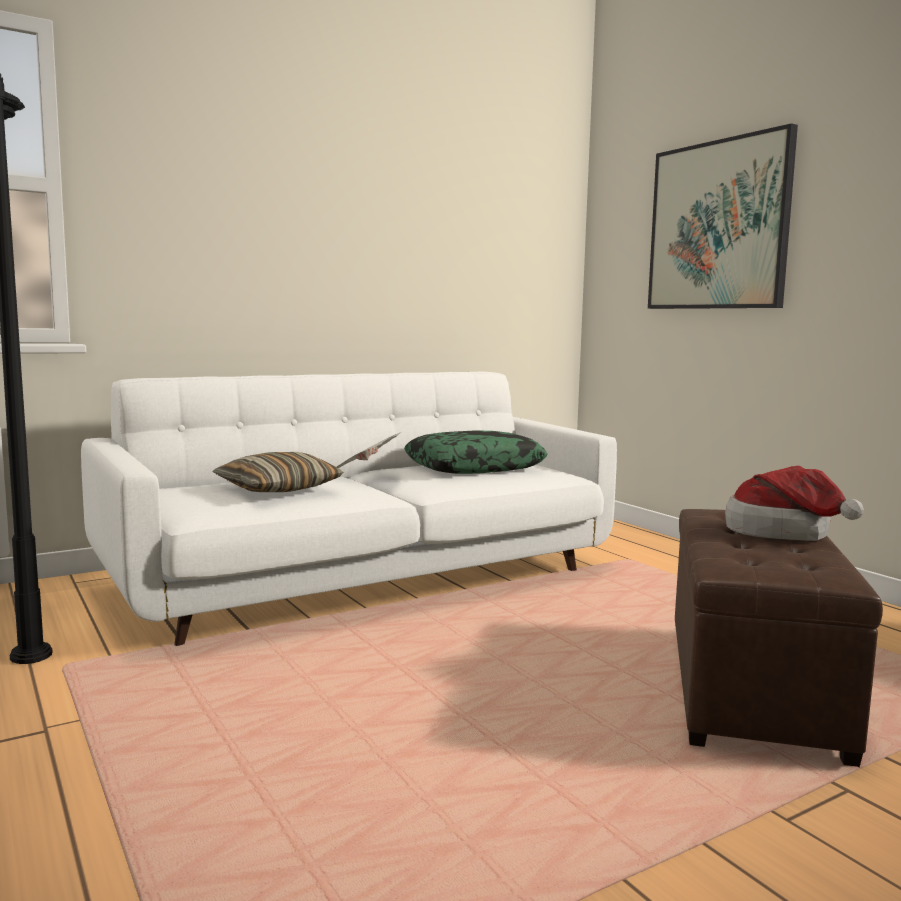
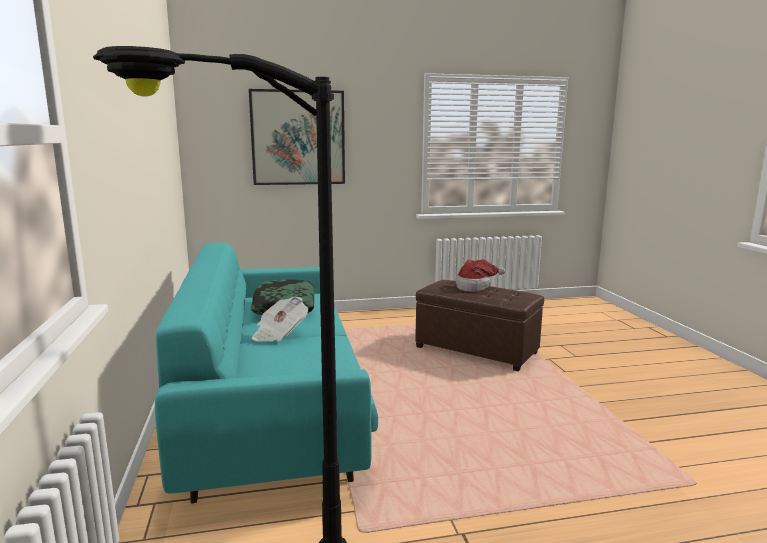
camera: 70 degrees left, 5 degrees up
white sofa [81,372,617,646] -> turquoise sofa [155,243,378,503]
pillow [212,452,343,492] -> none

